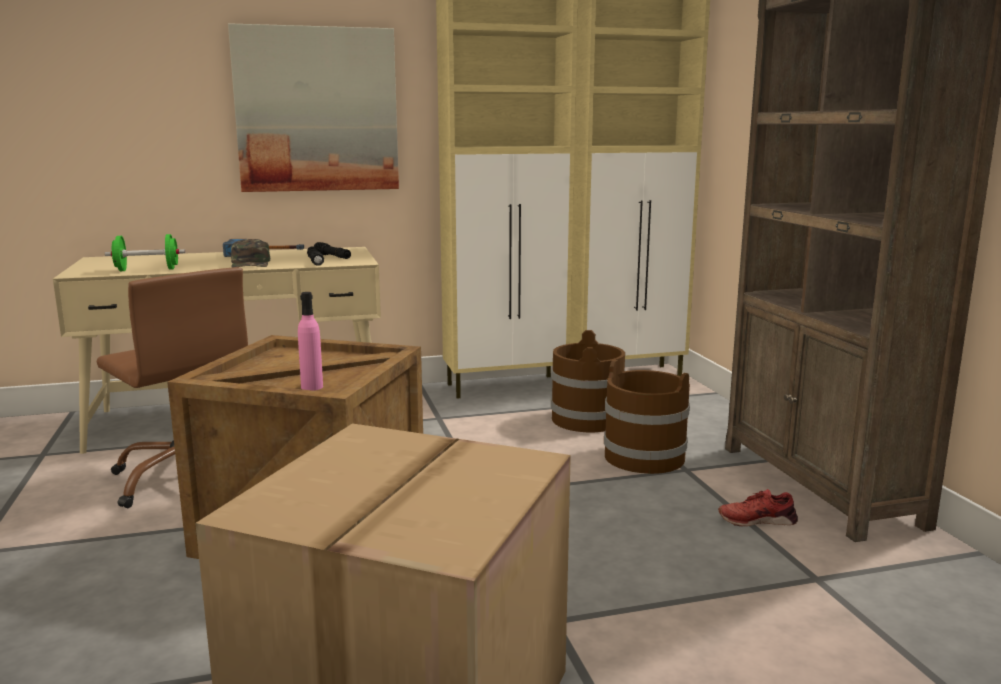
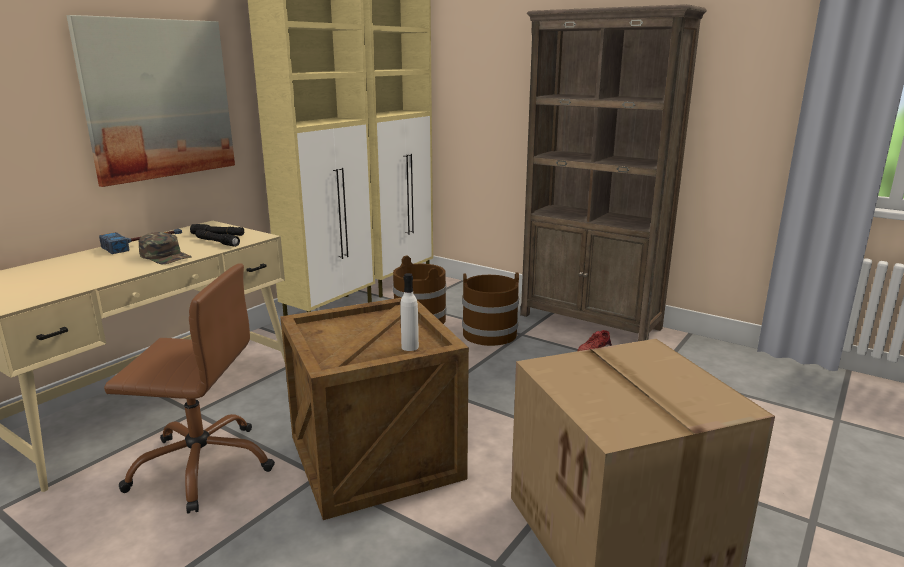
camera: 40 degrees left, 5 degrees up
green dumbbell [105,234,185,271] -> none
pink bottle [298,292,323,391] -> white bottle [400,273,419,351]

